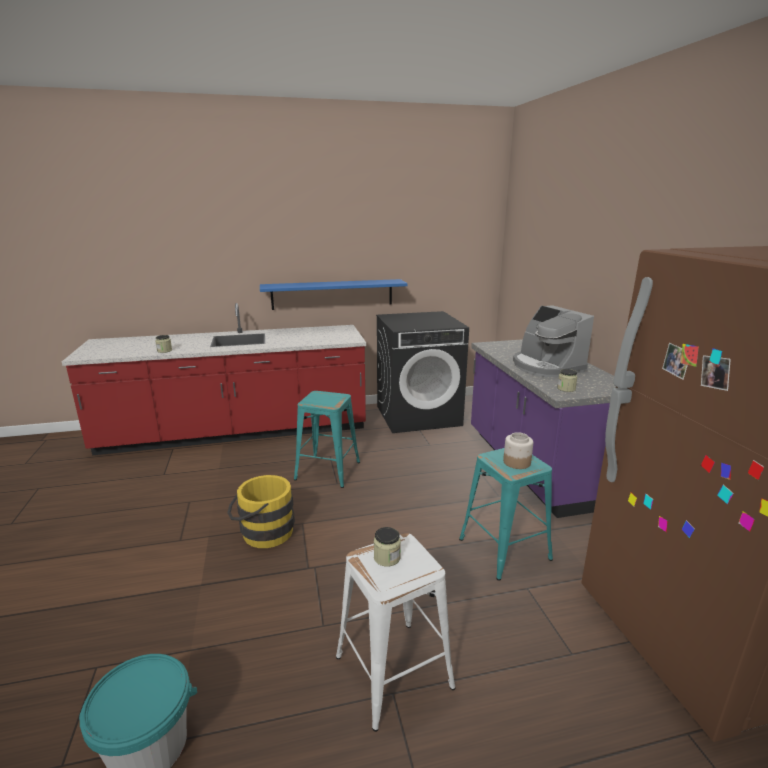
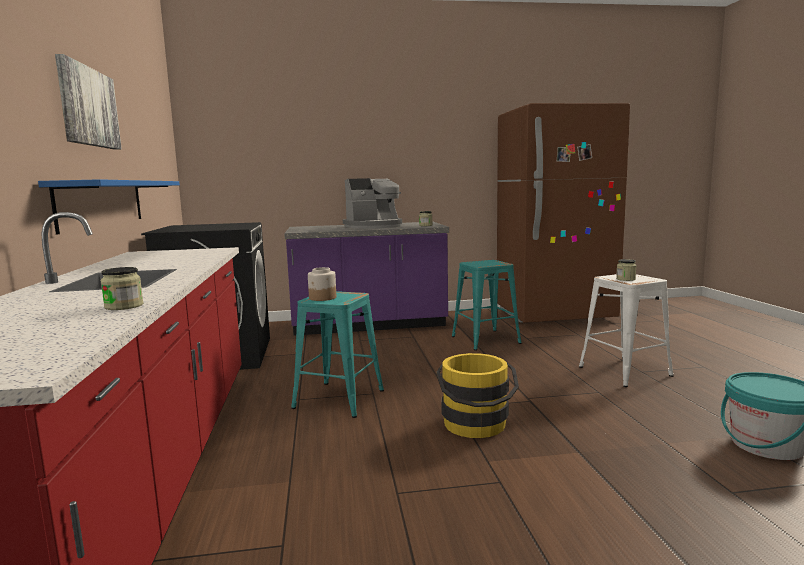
camera: 85 degrees left, 10 degrees down
jar [503,432,533,469] -> jar moved to [308,267,336,301]
none -> picture [55,54,122,150]

